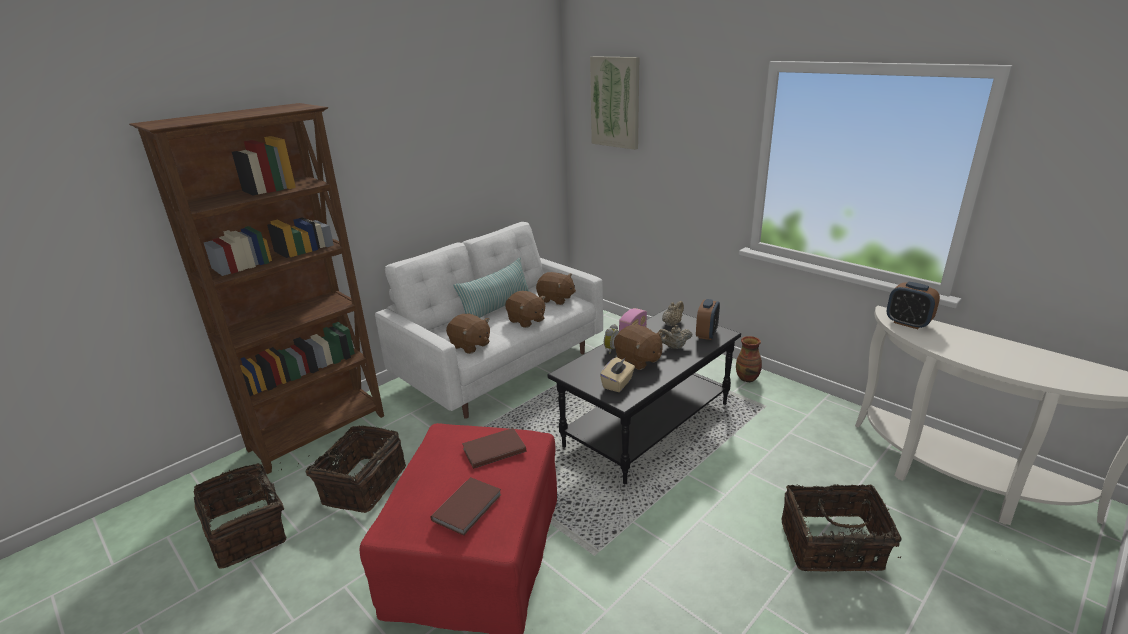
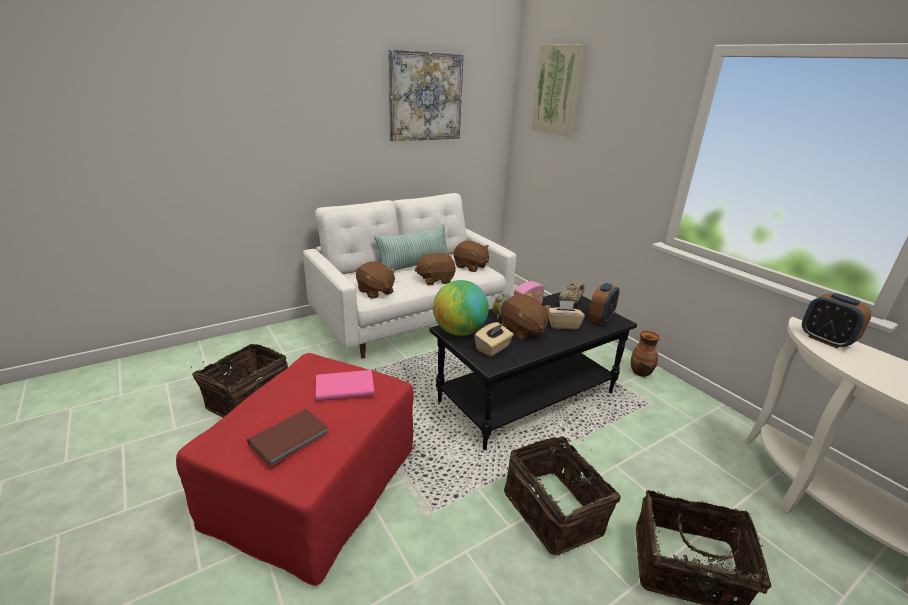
camera: 10 degrees right, 0 degrees up
brown bookcase [129,103,384,474] -> none
basket [194,462,286,569] -> basket moved to [504,436,621,555]
brown book [462,428,526,469] -> pink book [315,370,374,401]
brown plush toy [505,291,545,328] -> brown plush toy turned 105 degrees clockwise [415,253,456,285]
beige teapot [658,325,692,349] -> beige tissue box [548,300,585,330]
none -> picture [388,49,464,141]
none -> globe [433,280,489,336]

